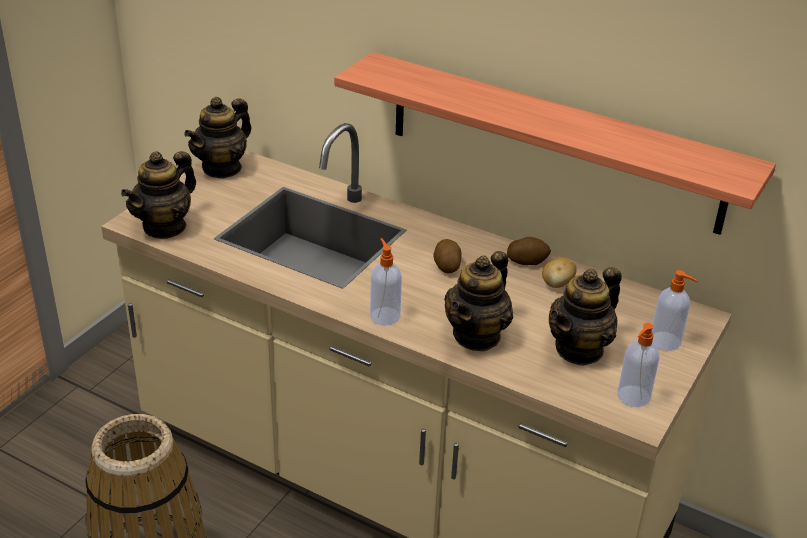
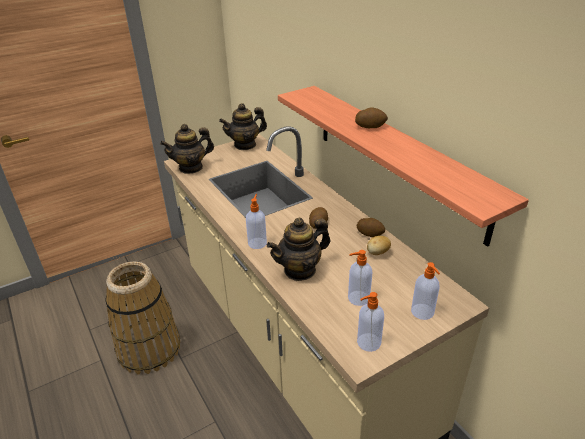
camera: 30 degrees right, 0 degrees up
teapot [549,267,622,366] -> soap dispenser [348,250,373,306]
none -> potato [355,107,388,128]

